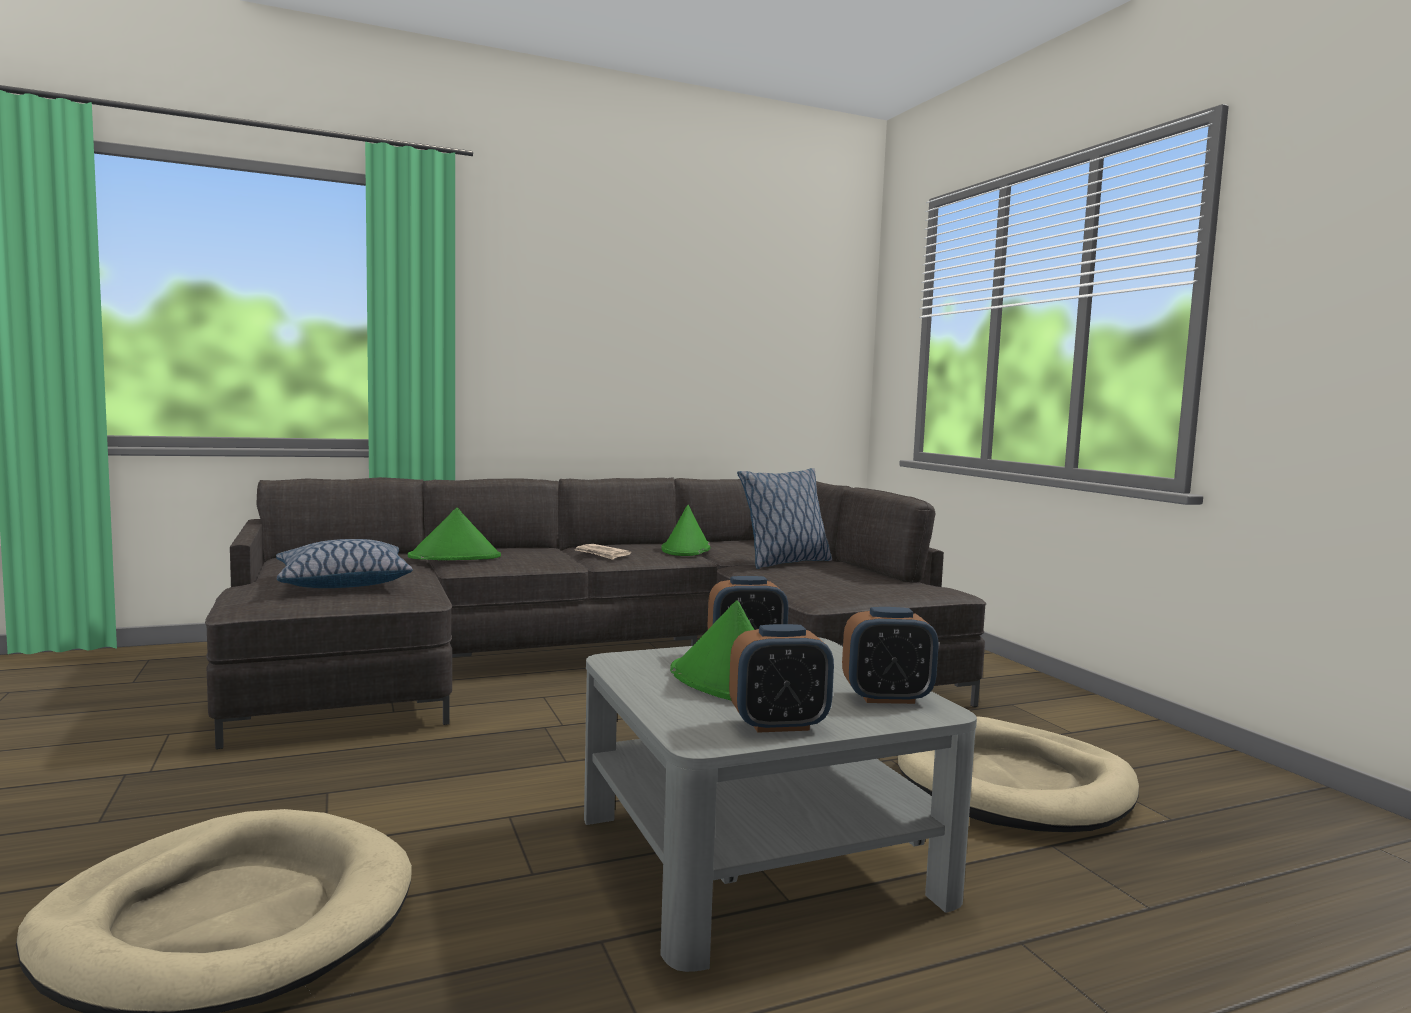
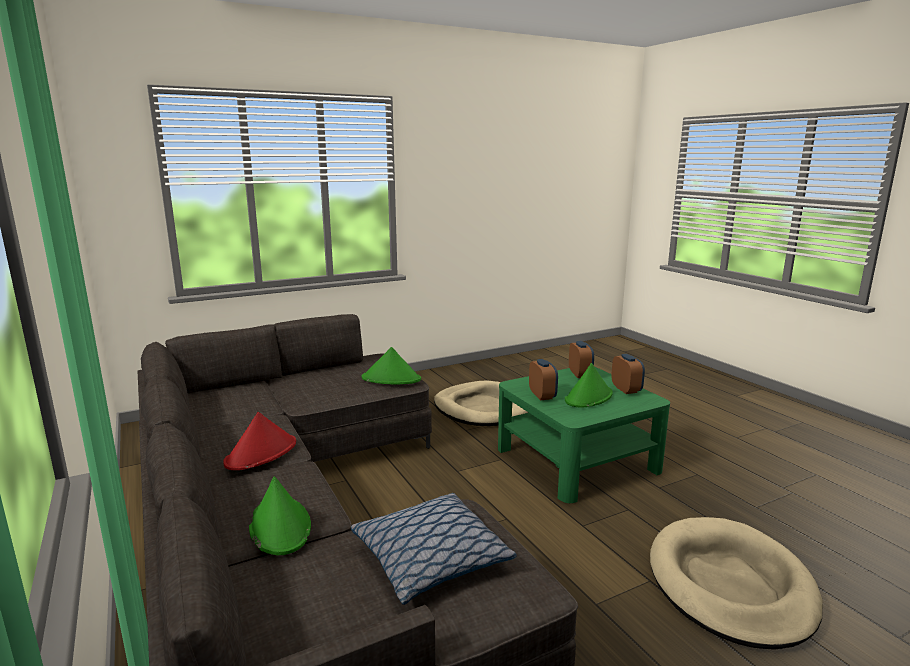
camera: 95 degrees left, 10 degrees up
newspaper [576,544,631,560] -> red hat [223,412,296,470]
grey coffee table [584,637,977,972] -> green coffee table [498,367,670,503]
green hat [661,505,711,556] -> green hat moved to [362,347,421,384]
pillow [737,468,832,569] -> none

